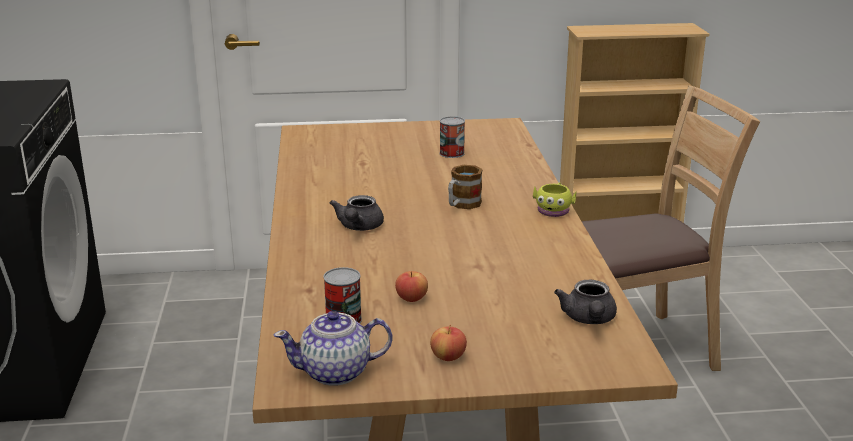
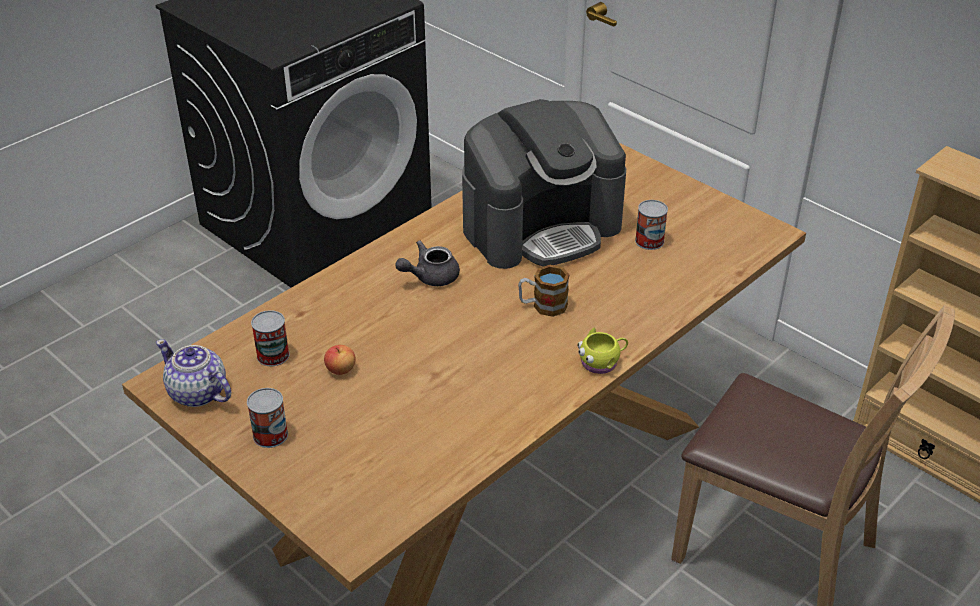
camera: 50 degrees right, 15 degrees up
apple [430,325,467,361] -> can [247,388,288,448]
grey teapot [554,280,617,324] -> none
none -> coffee machine [462,99,626,269]

